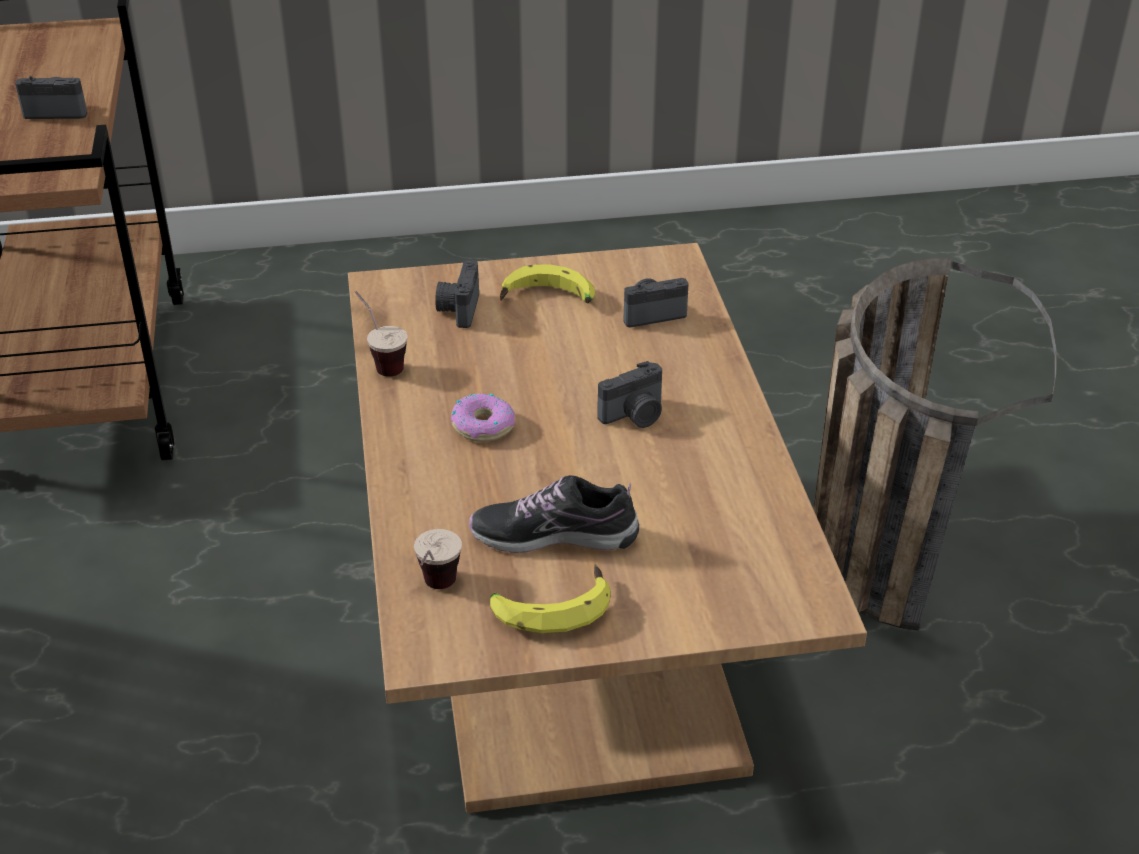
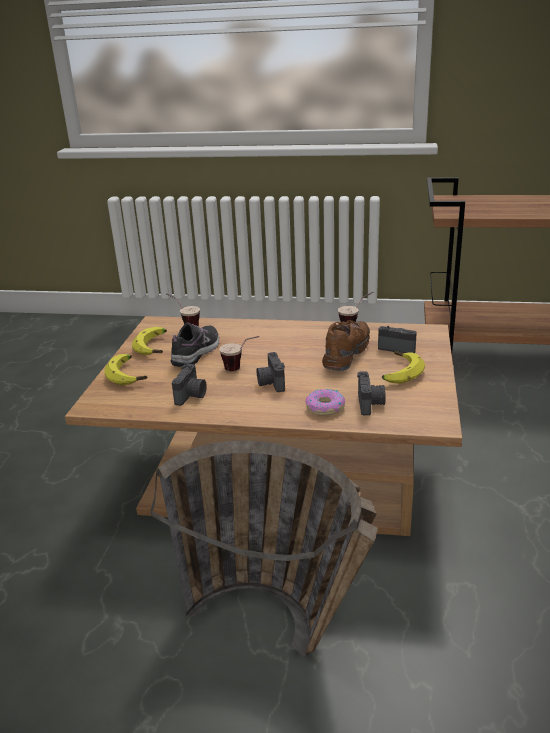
camera: 110 degrees right, 10 degrees down
camera [15,76,87,119] -> camera moved to [172,364,207,406]
donut [451,394,515,442] -> donut moved to [305,388,345,416]
none -> banana [104,354,147,385]
none -> cup [219,336,259,371]
none -> brown shoe [322,320,370,371]

